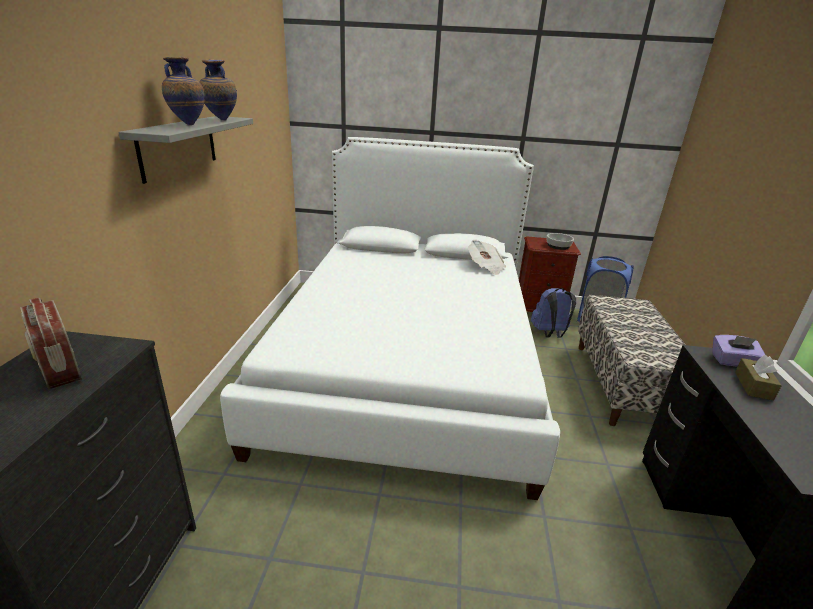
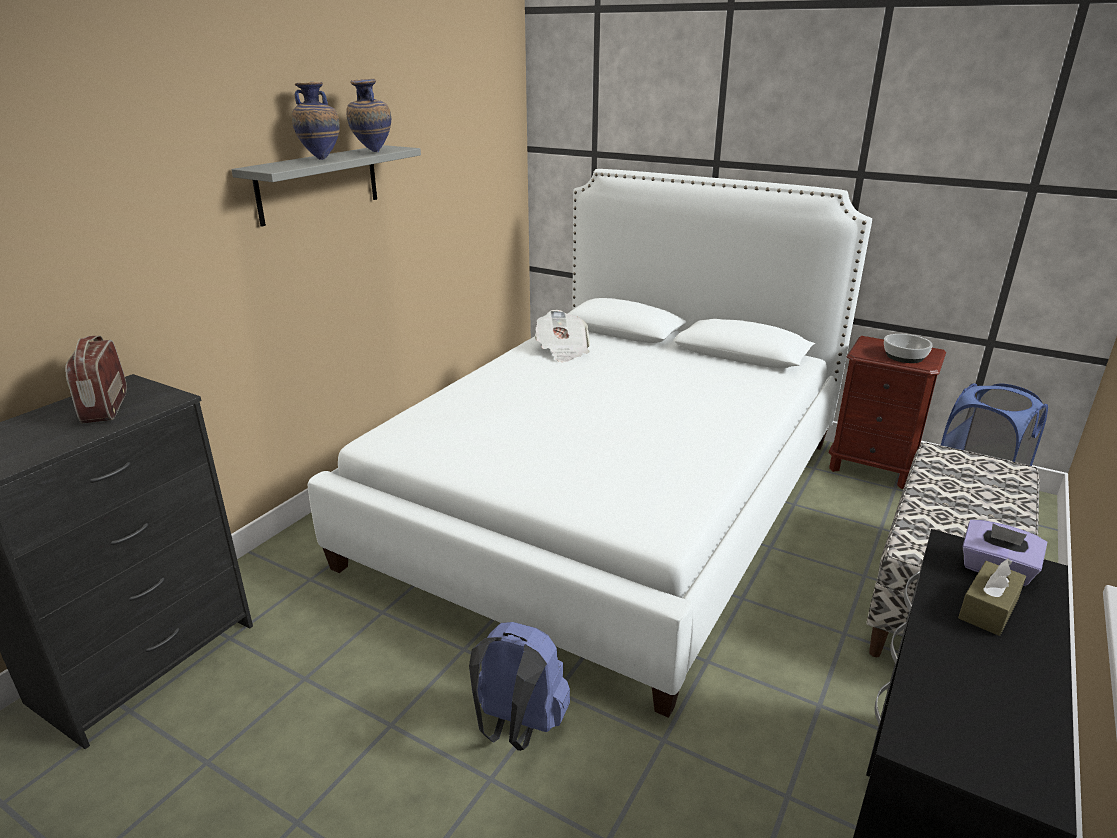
camera: 25 degrees right, 0 degrees up
newspaper [468,240,506,275] -> newspaper moved to [535,310,590,362]
blue backpack [531,288,576,338] -> blue backpack moved to [469,622,570,751]

